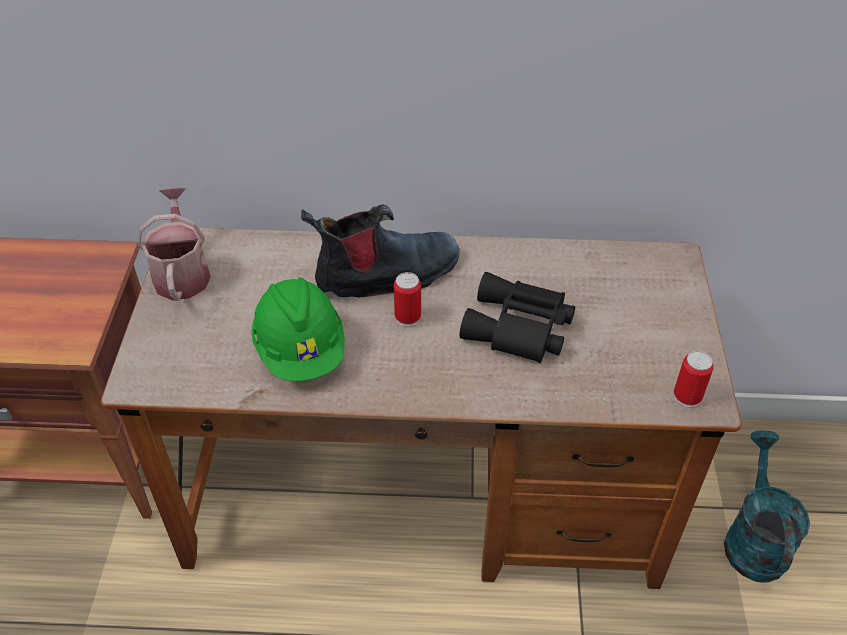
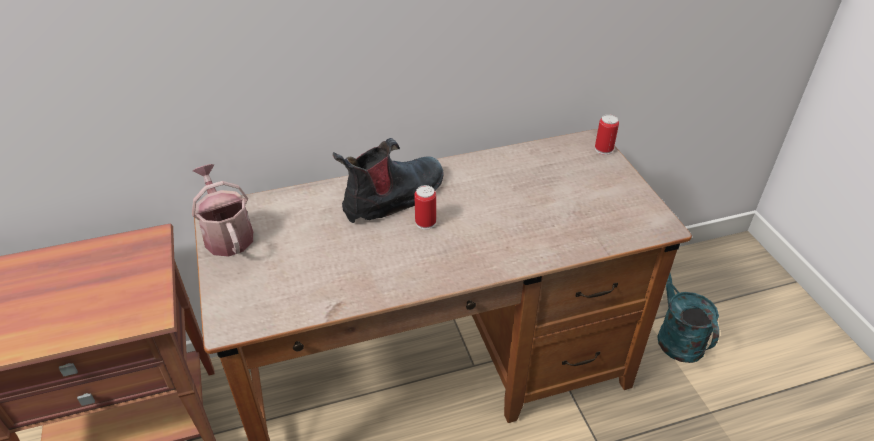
camera: 20 degrees left, 5 degrees down
green hard hat [251,277,345,381] -> none
black binoculars [460,272,575,363] -> none
can [674,351,714,407] -> can moved to [595,115,619,155]

